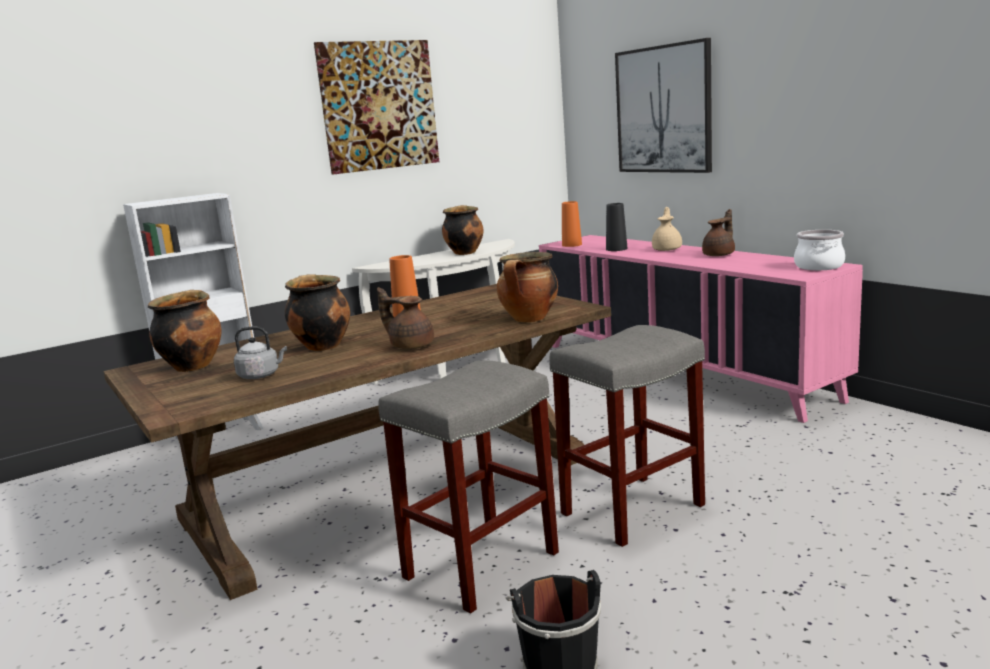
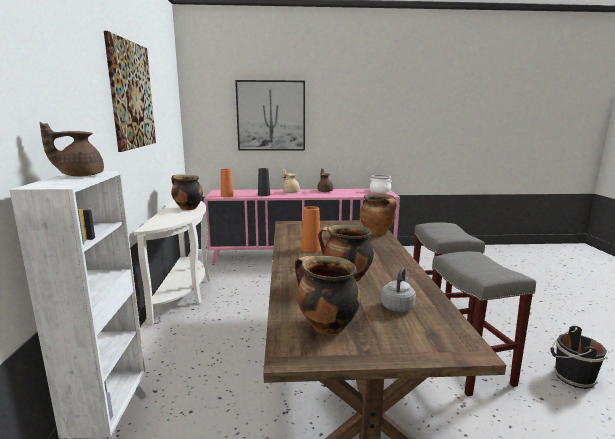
camera: 60 degrees left, 0 degrees up
brown teapot [377,287,434,349] -> brown teapot moved to [40,122,104,176]

